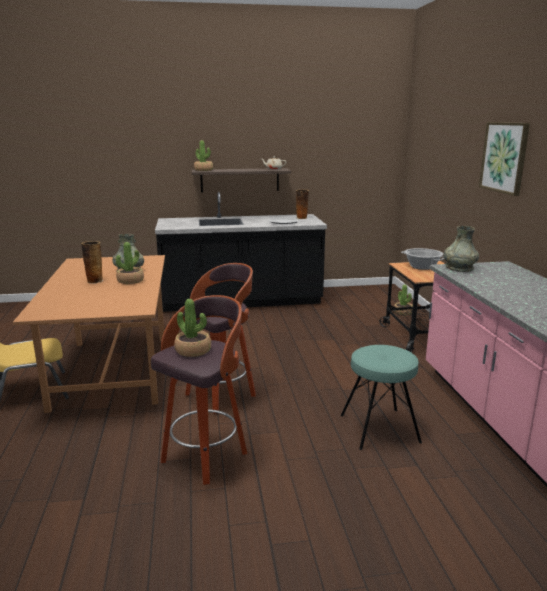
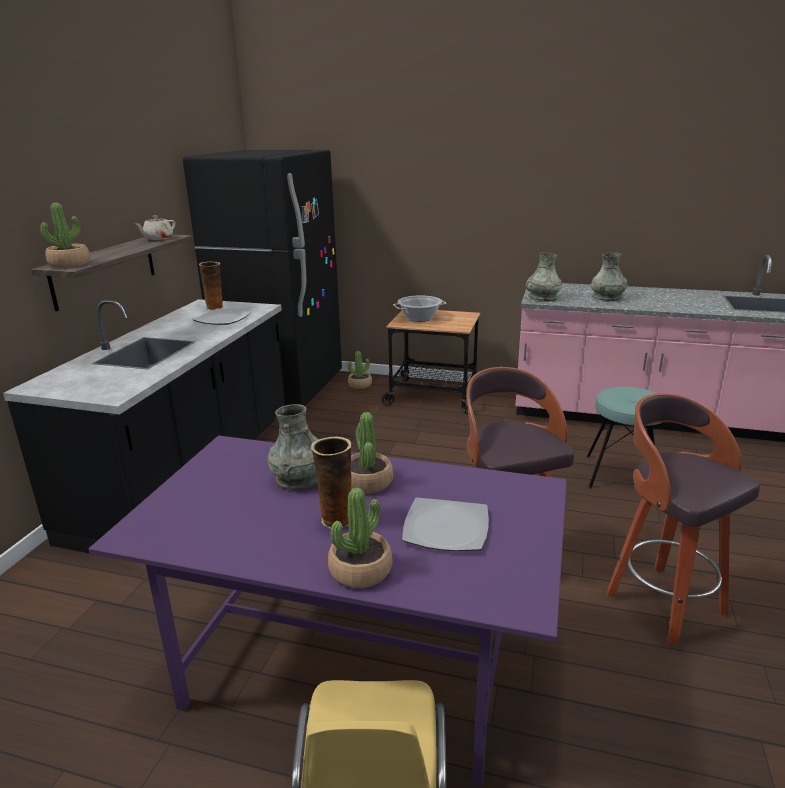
camera: 65 degrees left, 5 degrees up
brown dining table [13,255,165,413] -> purple dining table [88,435,567,787]
potted plant [174,299,211,357] -> potted plant moved to [328,488,393,588]
picture [479,122,530,196] -> none
none -> black fridge [183,150,342,406]
none -> plate [402,498,489,551]
none -> grey vase [591,252,628,301]

